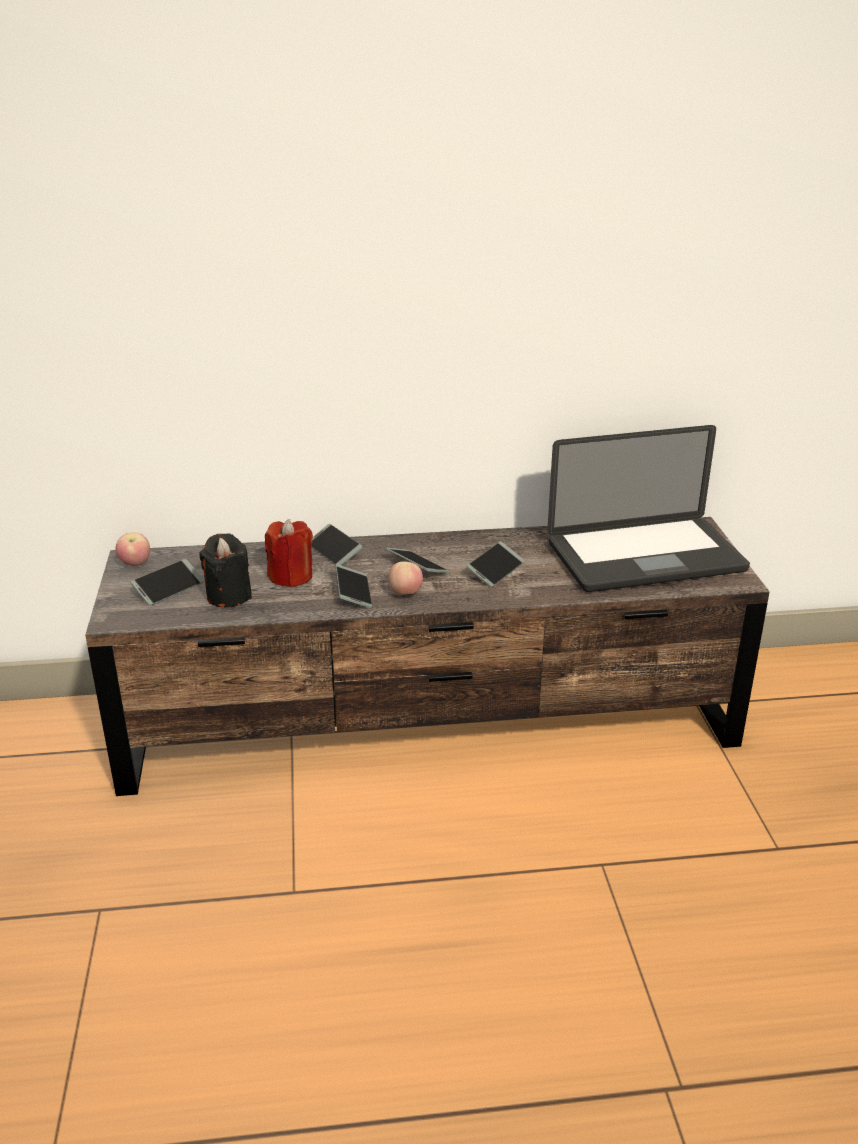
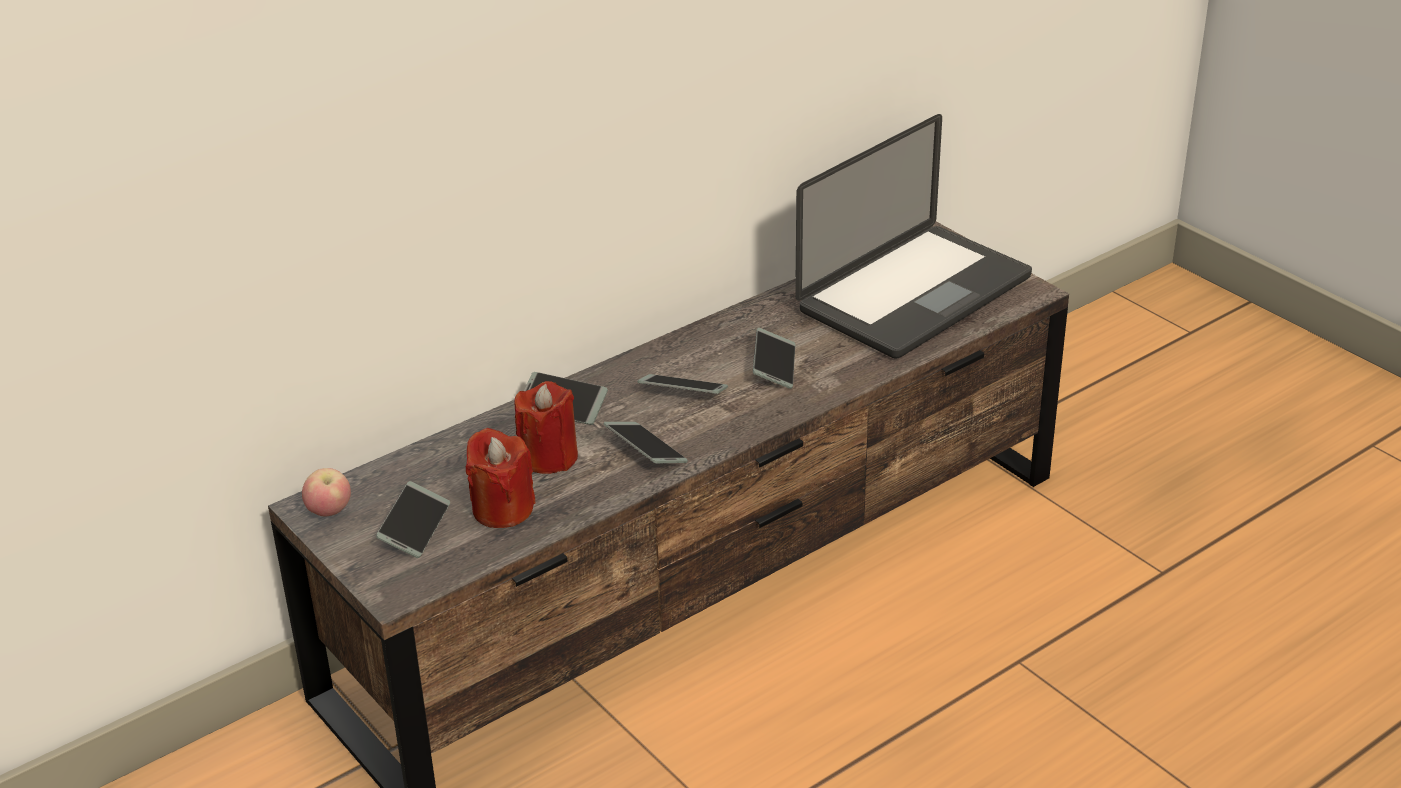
camera: 30 degrees left, 5 degrees up
black candle [199,533,252,608] -> red candle [466,428,535,528]
apple [388,561,423,595] -> none

